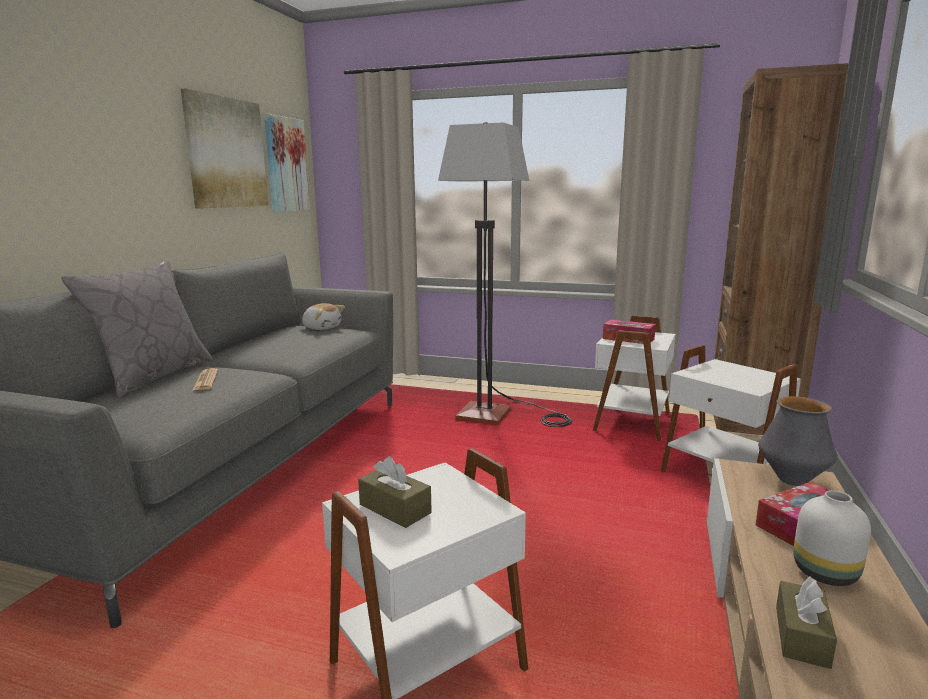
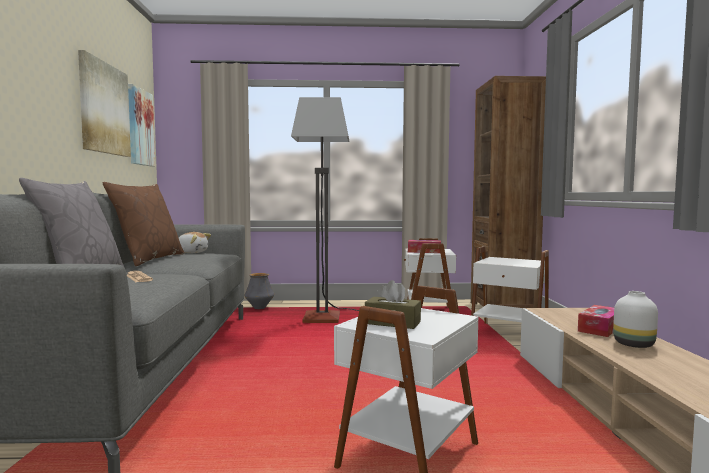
camera: 20 degrees left, 10 degrees down
vase [758,396,838,486] -> vase moved to [245,273,274,309]
brown tissue box [776,576,837,669] -> none
none -> brown pillow [103,182,184,266]

